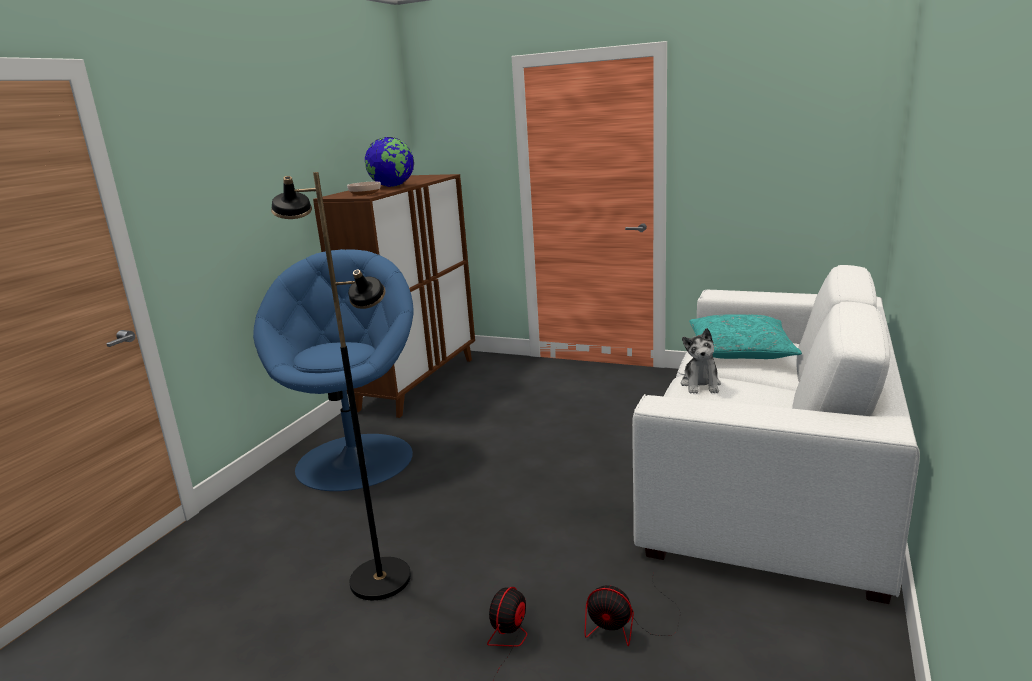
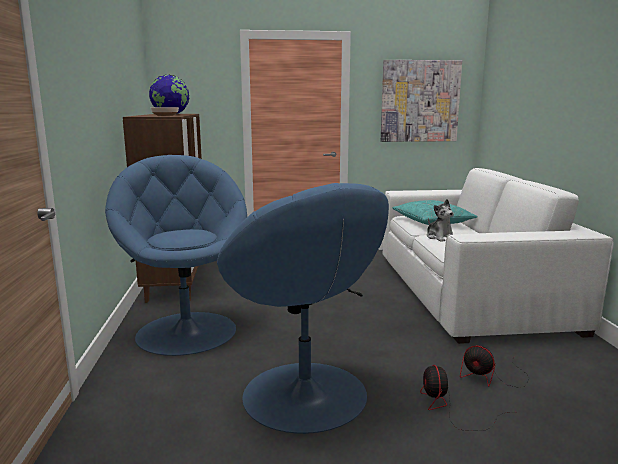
camera: 30 degrees left, 5 degrees down
black floor lamp [271,172,411,600] -> blue armchair [217,183,389,434]
fan [585,572,681,646] -> fan turned 45 degrees clockwise [460,346,529,388]
none -> picture [381,60,462,142]

